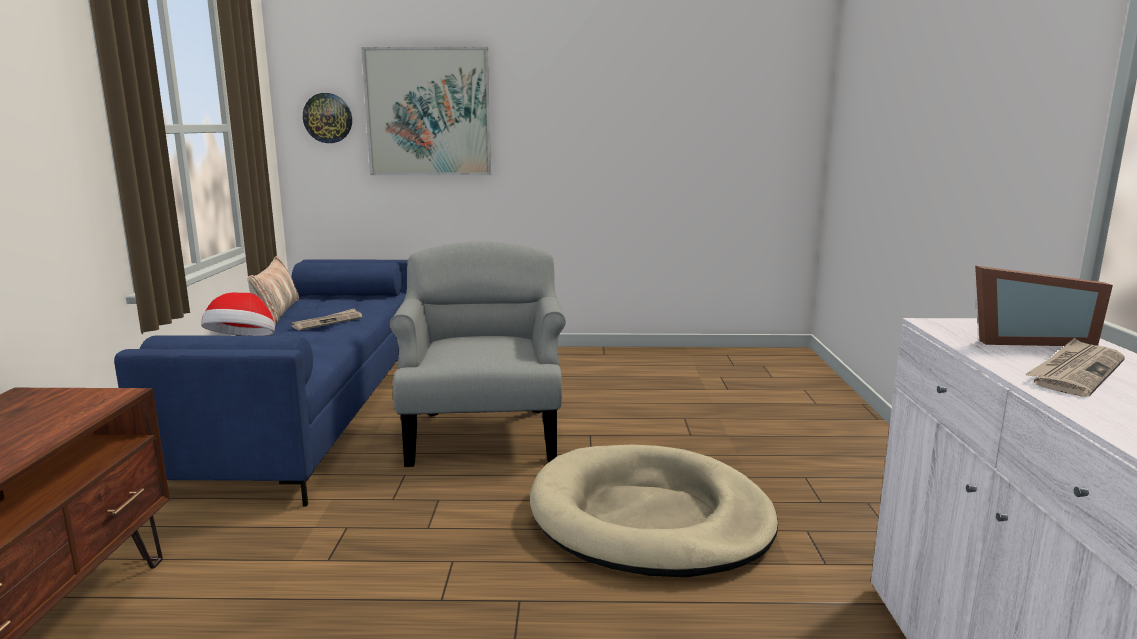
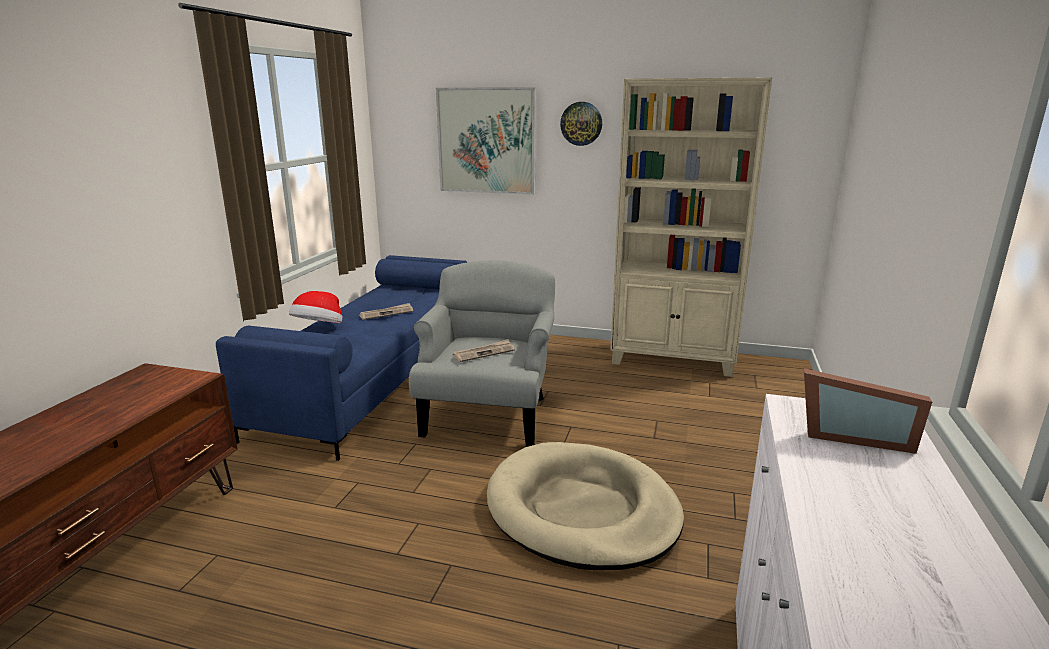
camera: 15 degrees right, 5 degrees up
pillow [247,256,299,325] -> none
wall clock [303,93,352,143] -> wall clock moved to [560,102,602,146]
newspaper [1025,338,1125,397] -> newspaper moved to [453,339,515,362]
none -> beige bookcase [610,78,772,377]

